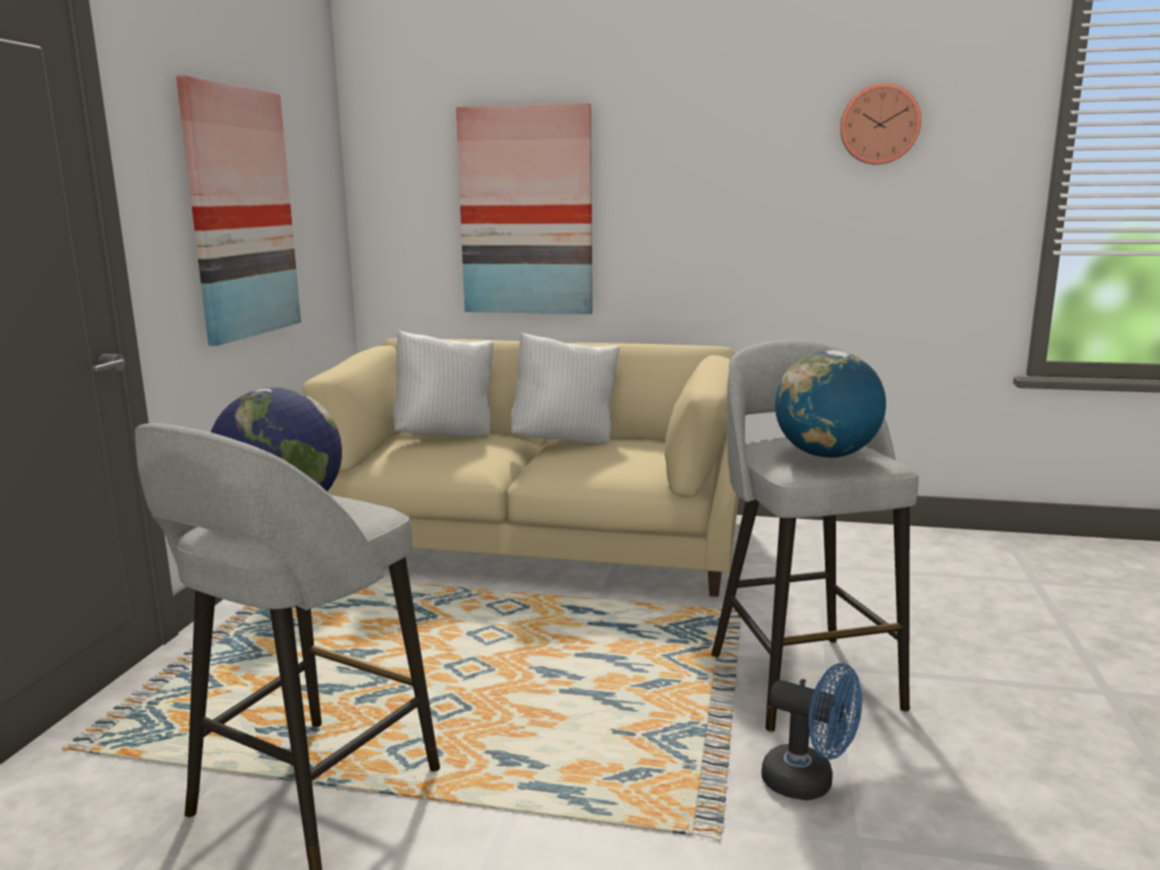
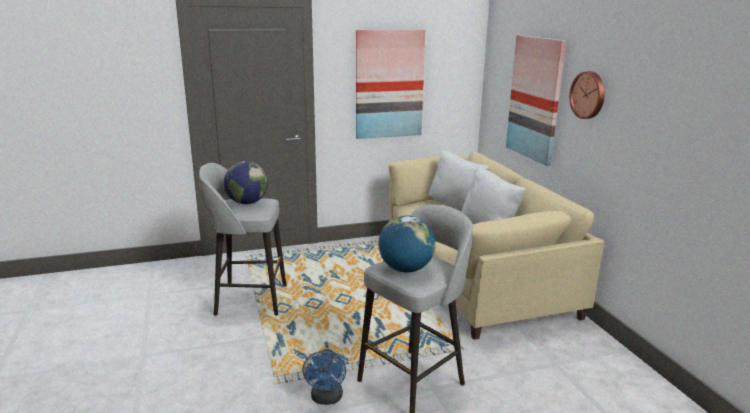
camera: 60 degrees right, 5 degrees up
wall clock [840,83,921,165] -> wall clock moved to [569,71,605,119]

